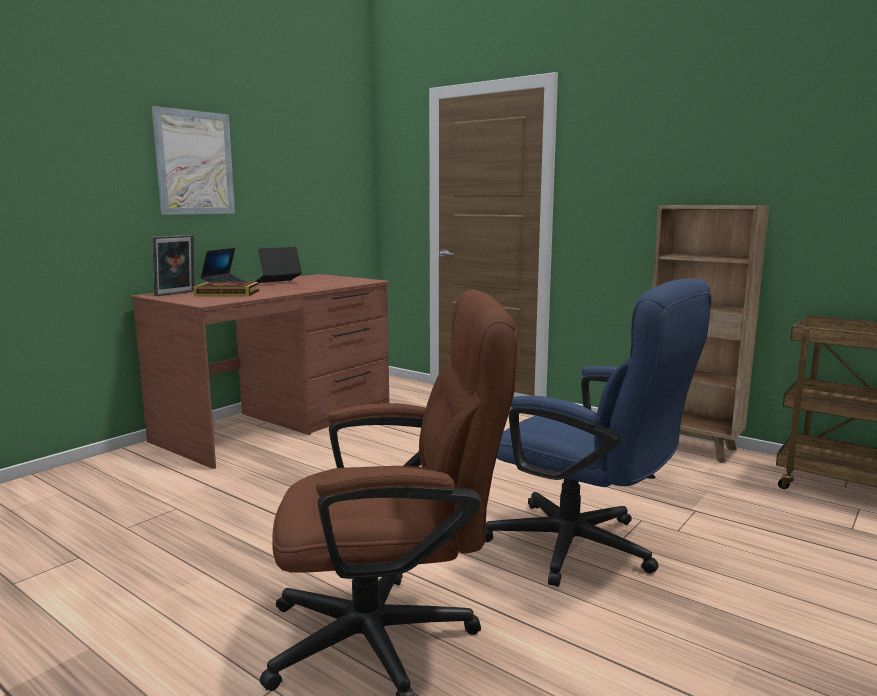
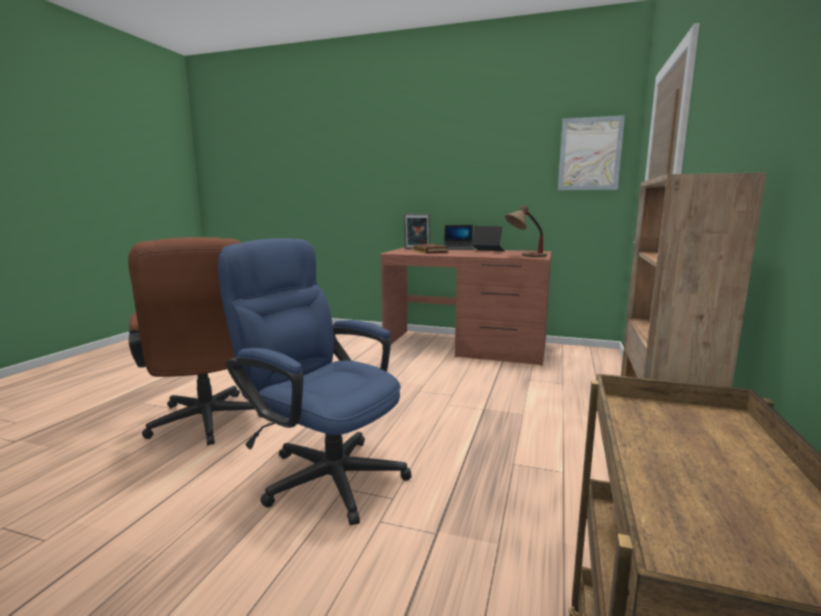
camera: 70 degrees right, 0 degrees up
picture [152,106,235,215] -> picture moved to [558,115,625,190]
blue office chair [486,278,711,587] -> blue office chair turned 105 degrees clockwise [218,238,412,525]
none -> table lamp [505,205,547,257]

